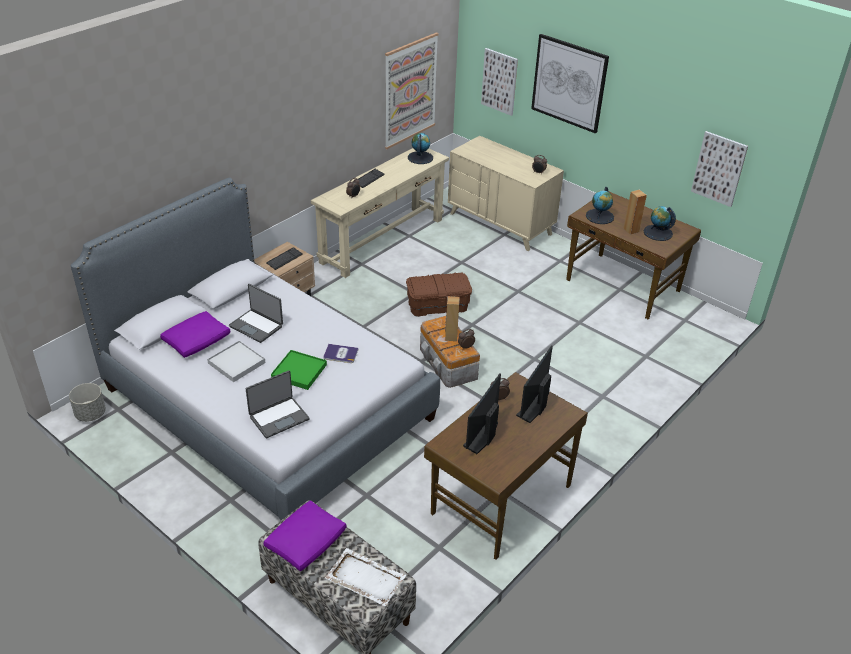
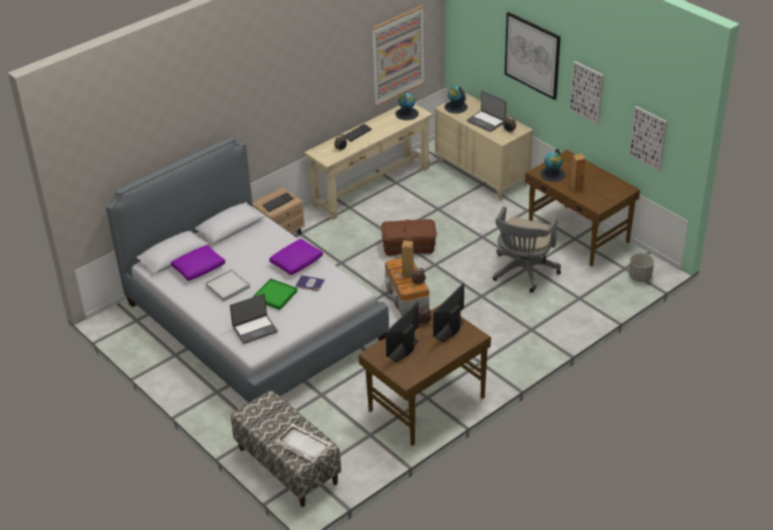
camera: 10 degrees right, 0 degrees up
grey planter [69,383,106,422] -> grey planter moved to [629,253,654,282]
laptop [229,284,283,343] -> laptop moved to [467,91,506,132]
purple pillow [263,500,347,571] -> purple pillow moved to [269,239,323,275]
picture [481,48,518,116] -> picture moved to [570,61,604,125]
globe [644,206,676,241] -> globe moved to [444,86,468,113]
none -> grey office chair [493,206,561,293]

